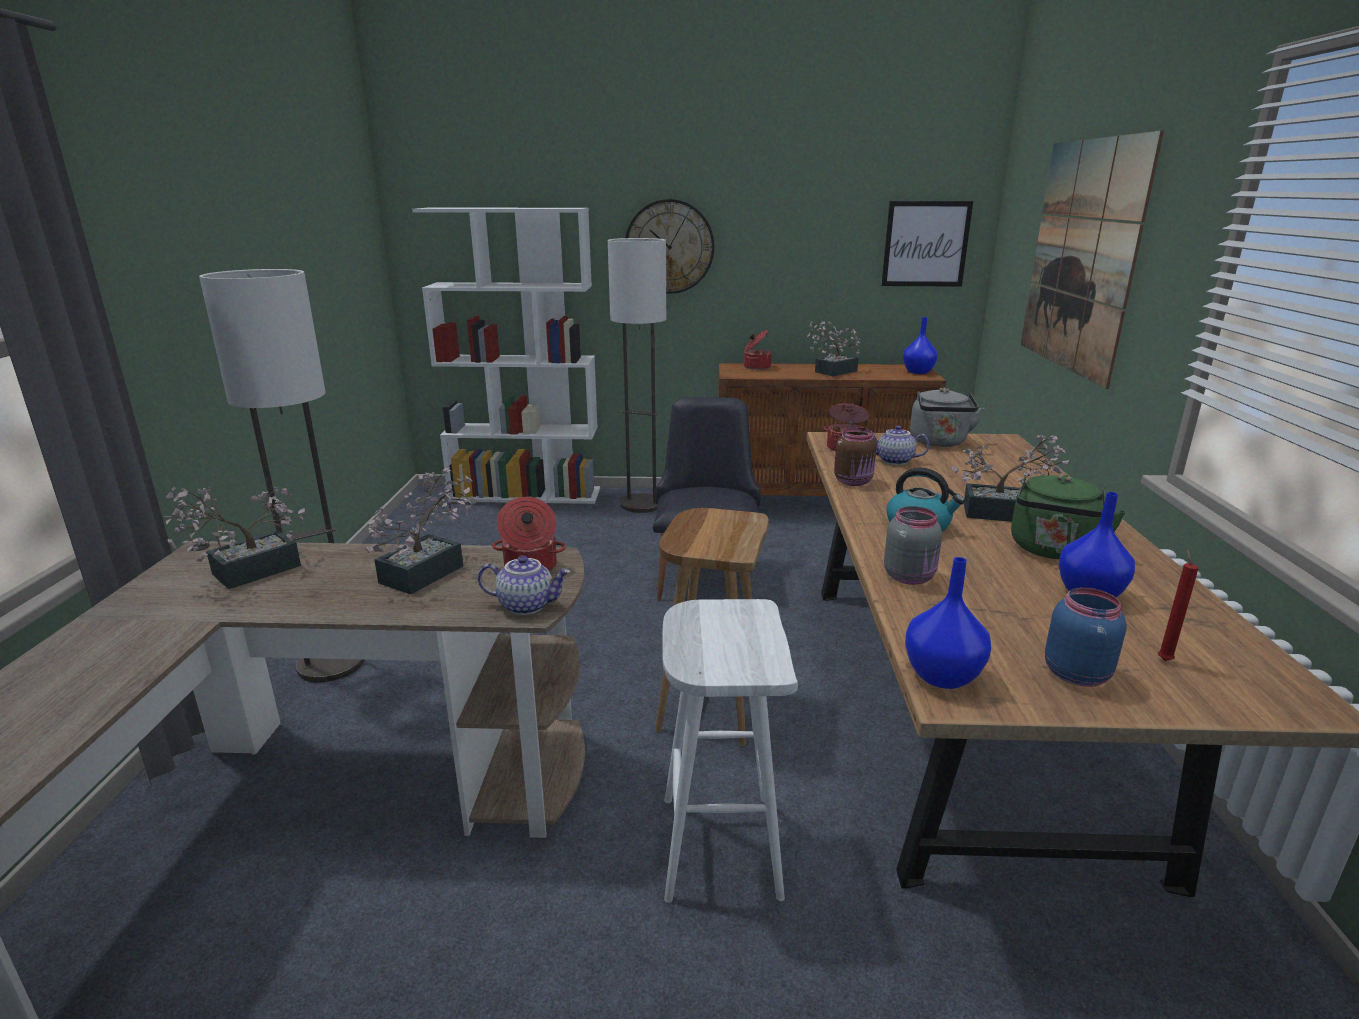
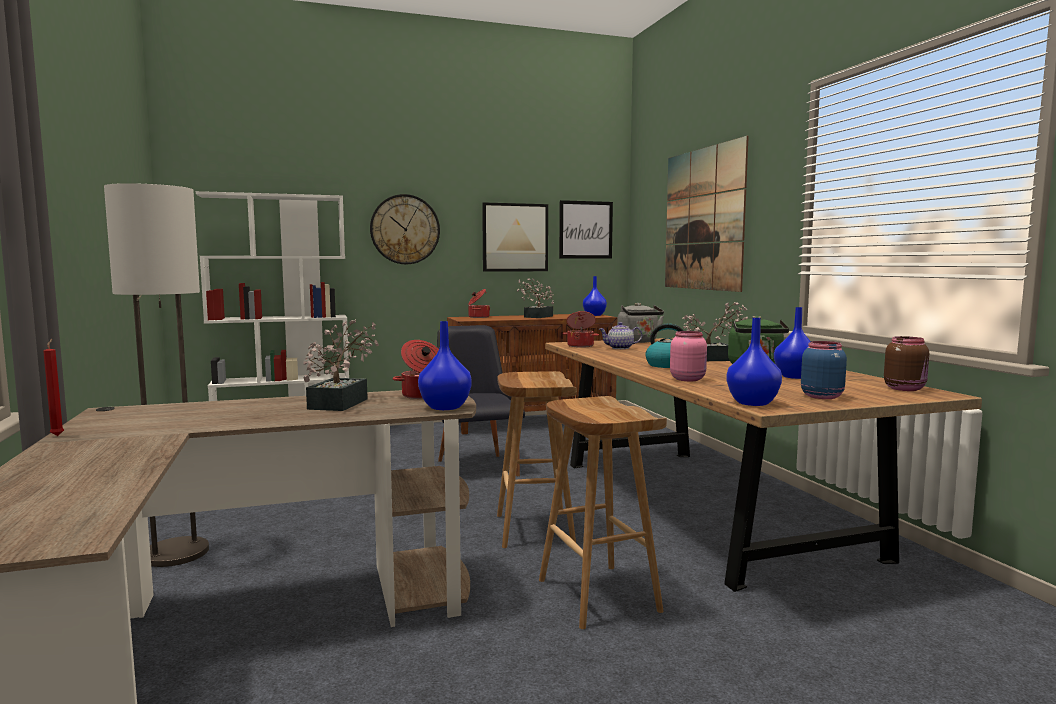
camera: 20 degrees left, 15 degrees down
potted plant [164,487,305,589] -> none
teapot [478,555,570,615] -> blue vase [418,321,471,410]
floor lamp [608,238,666,513] -> none
white stool [662,599,798,903] -> brown stool [539,396,667,629]
brown jar [834,427,877,486] -> brown jar moved to [884,336,929,391]
grey jar [884,506,942,585] -> pink jar [670,331,707,381]
red candle [1158,549,1199,661] -> red candle moved to [43,339,64,436]
none -> picture [482,202,548,272]

